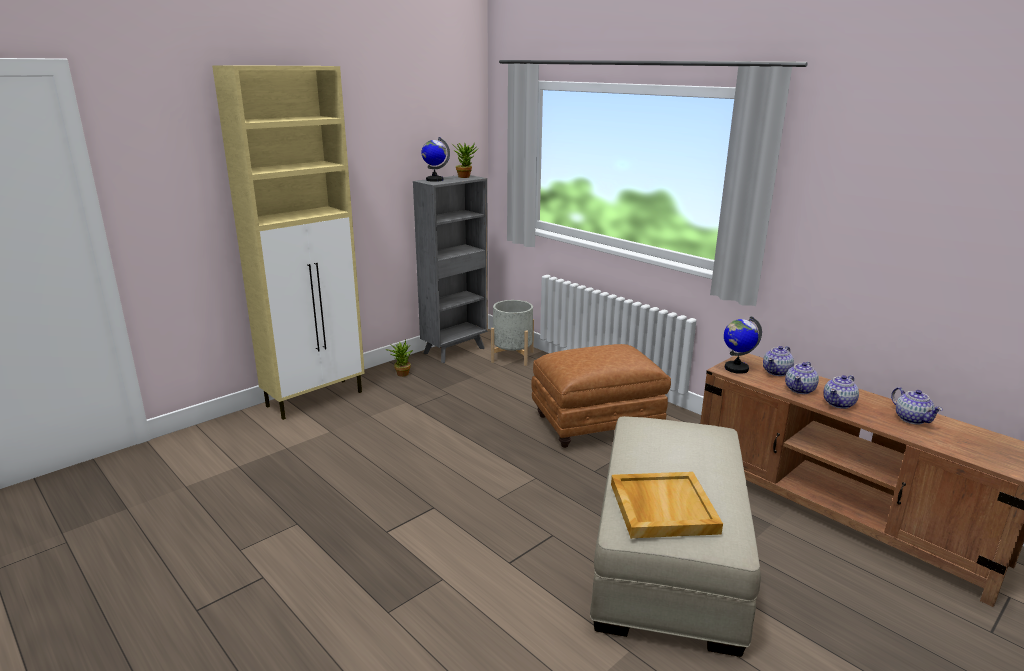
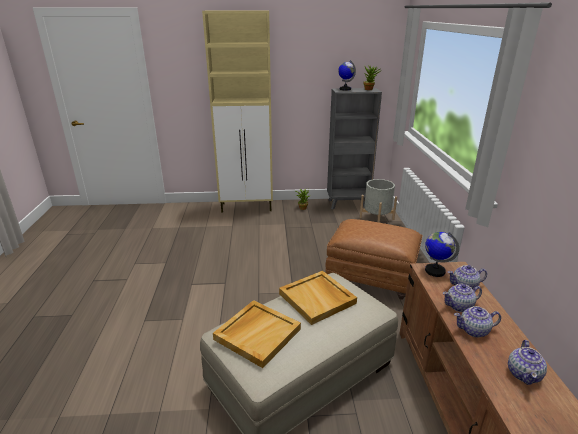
camera: 40 degrees right, 5 degrees up
none -> beige tray [279,271,357,325]

